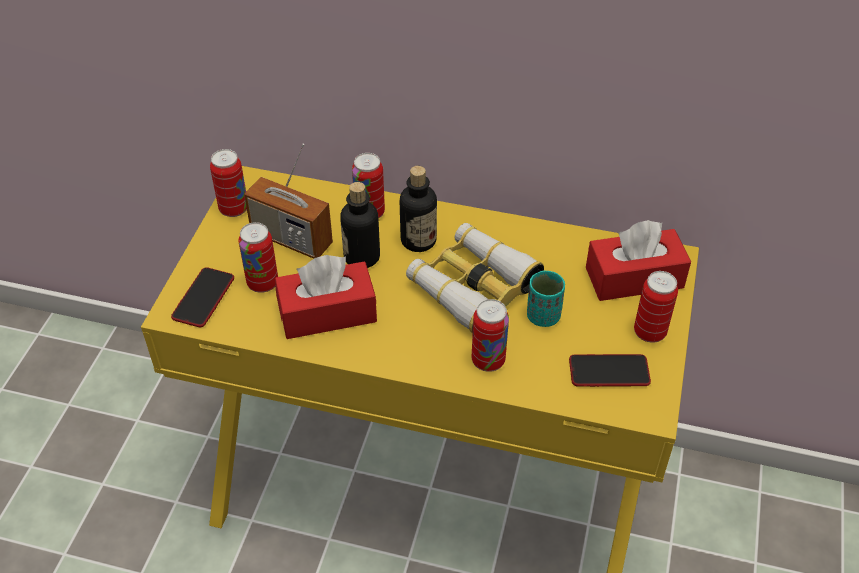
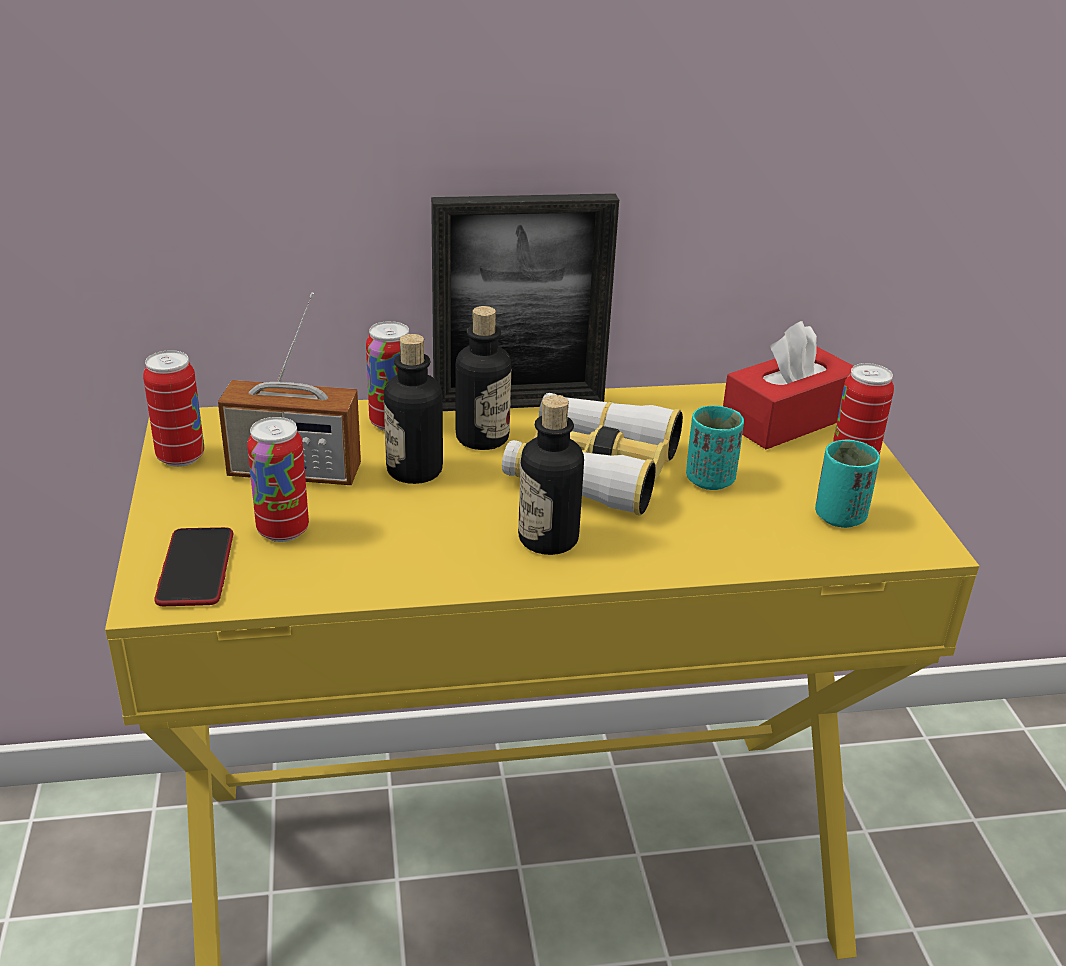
camera: 25 degrees left, 15 degrees down
red tissue box [275,255,377,339] -> none
can [472,299,509,372] -> none
phone [569,354,651,387] -> turquoise cup [815,439,880,528]
none -> picture frame [431,193,619,411]
none -> bottle [518,395,584,555]

